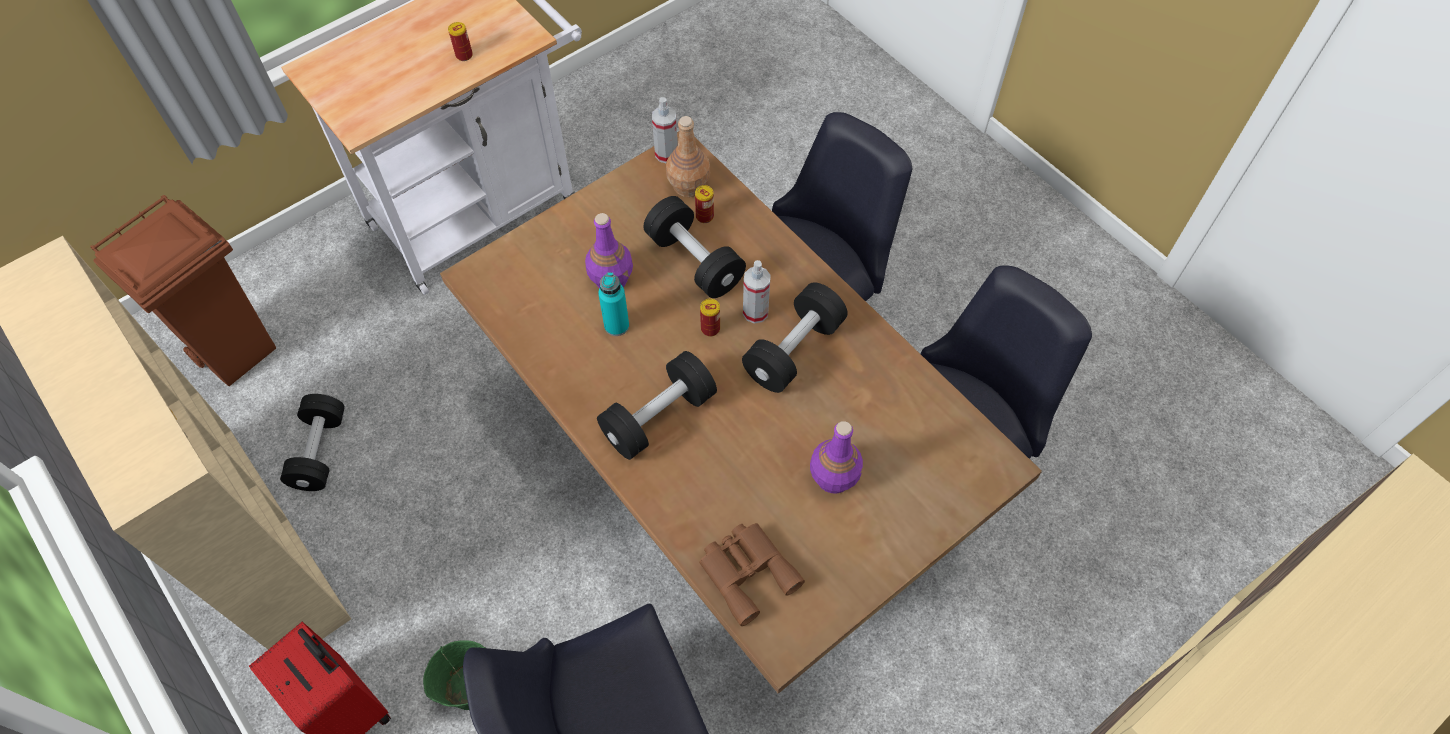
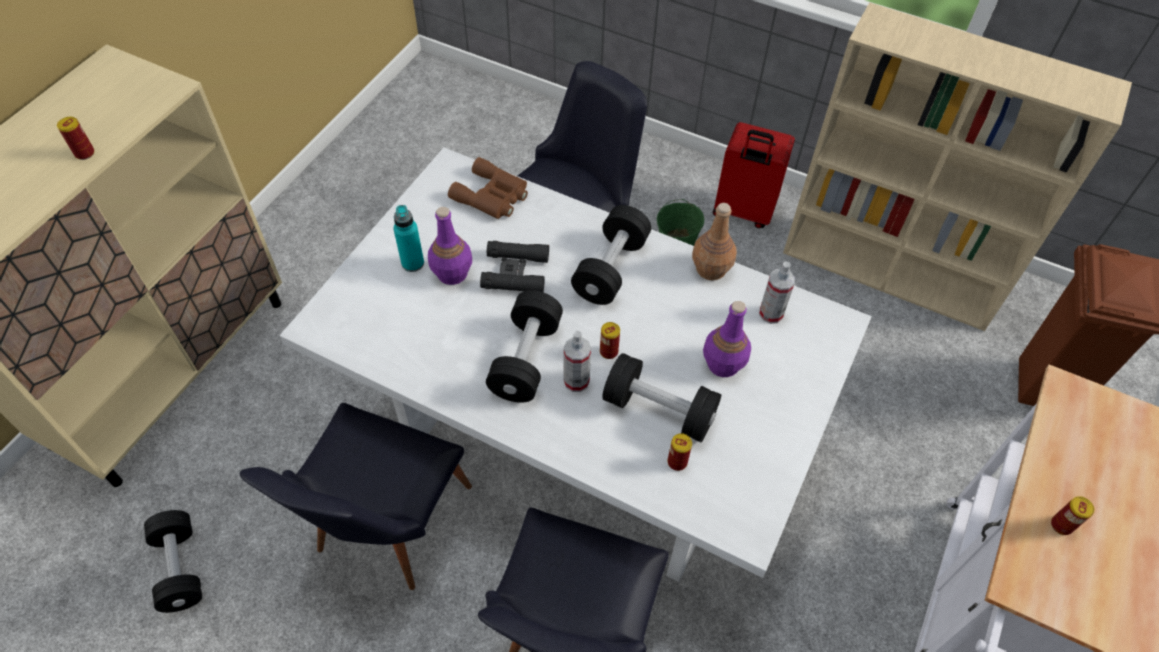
camera: 155 degrees right, 5 degrees down
black dumbbell [280,394,345,491] -> black dumbbell moved to [144,510,202,613]
brown dining table [440,131,1042,694] -> white dining table [279,147,872,582]
turquoise bottle [598,272,629,336] -> turquoise bottle moved to [393,205,424,272]
spray bottle [652,97,678,163] -> spray bottle moved to [759,262,795,324]
brown bottle [666,116,710,197] -> brown bottle moved to [692,203,737,280]
none -> can [57,117,94,160]
none -> black binoculars [480,241,549,292]

